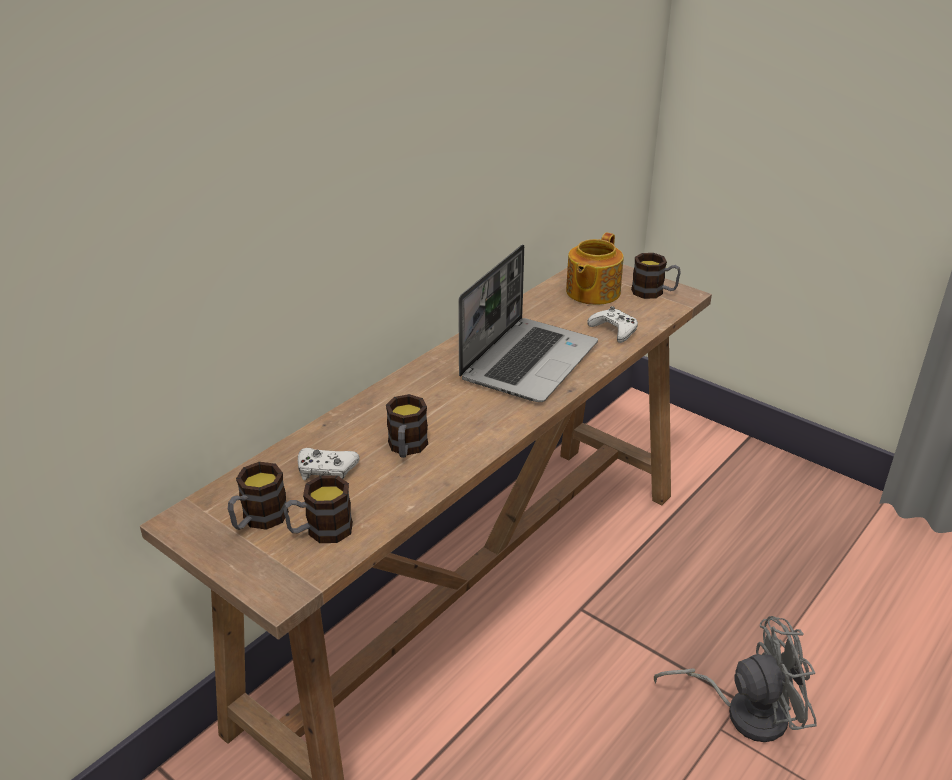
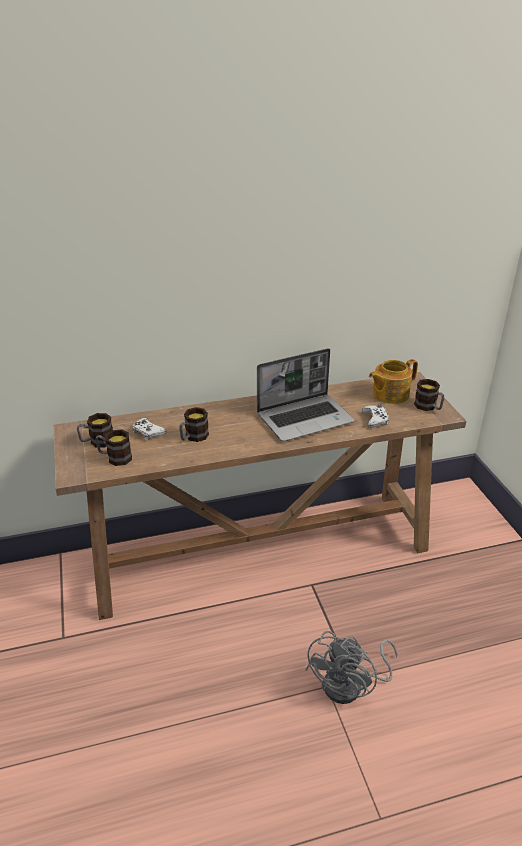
camera: 35 degrees right, 0 degrees up
grey fan [654,616,817,742] -> grey fan turned 90 degrees clockwise [305,631,398,704]

